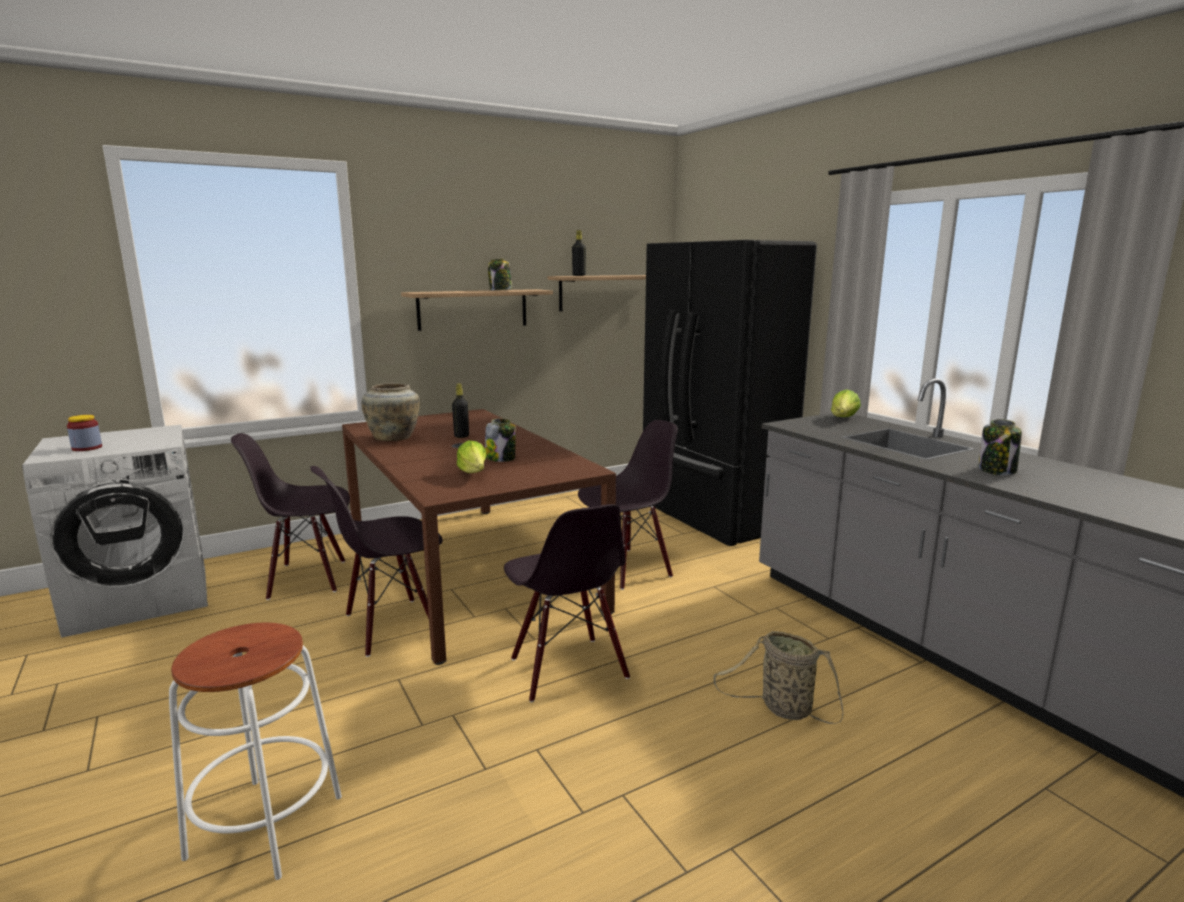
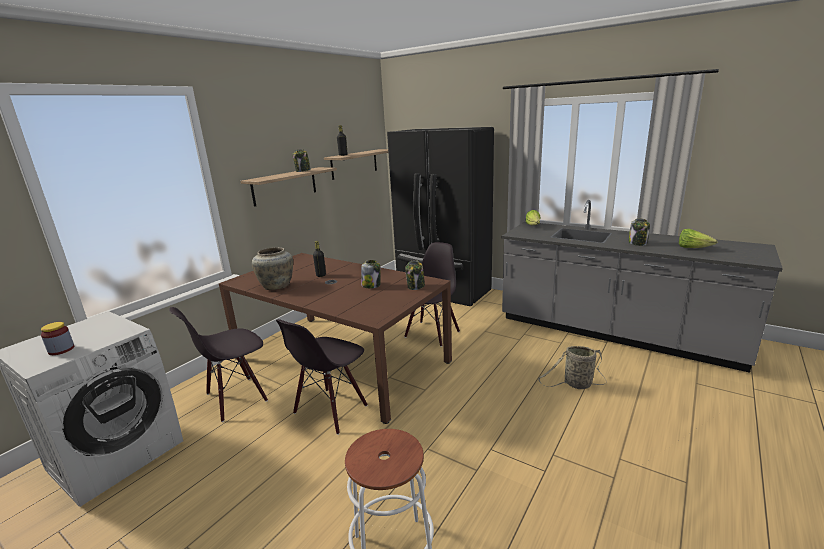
camera: 25 degrees left, 5 degrees up
lettuce [457,440,487,473] -> lettuce moved to [679,229,717,248]
black chair [504,504,630,702] -> none
none -> jar [405,260,425,290]

